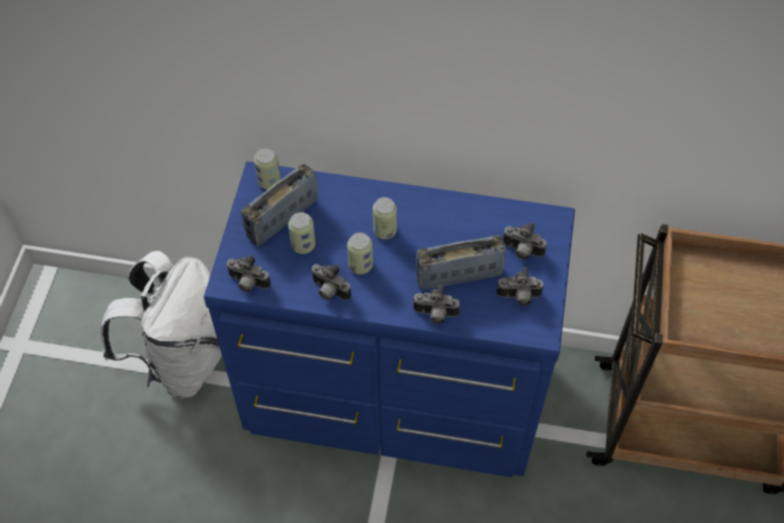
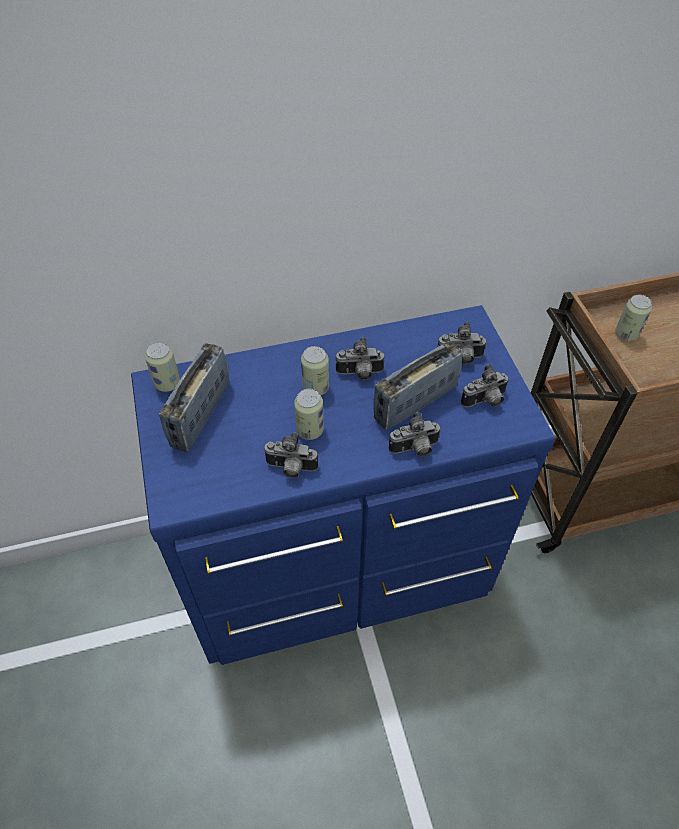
camera: 25 degrees left, 5 degrees down
white backpack [101,251,222,399] -> none
camera [226,255,271,292] -> camera moved to [335,337,385,380]
can [288,212,316,254] -> can moved to [615,294,652,341]

